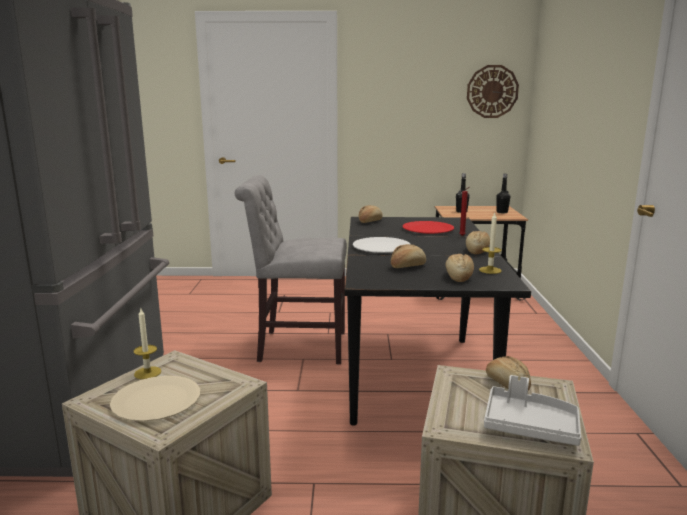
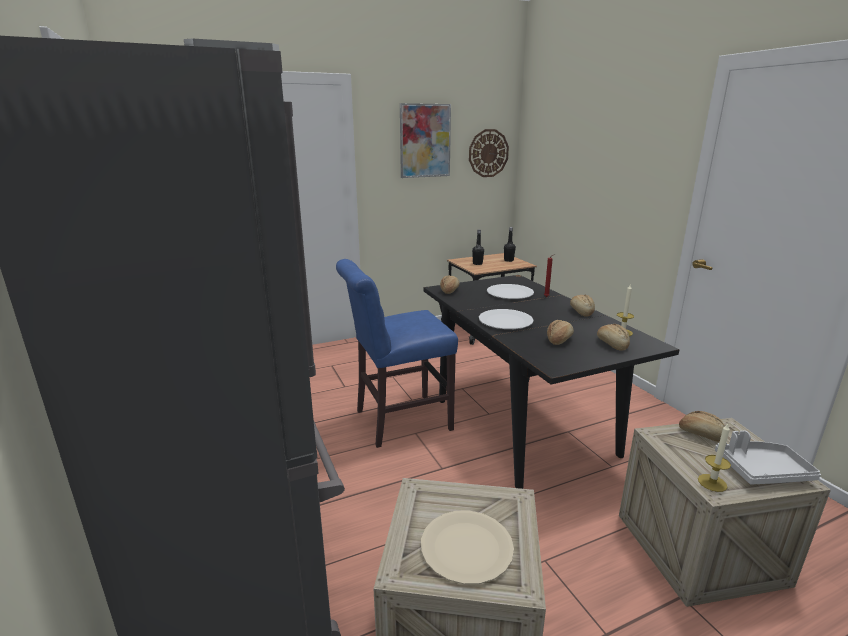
camera: 25 degrees left, 5 degrees up
candle [134,309,161,379] -> candle moved to [698,424,731,492]
grey chair [235,175,347,365] -> blue chair [336,259,458,448]
red plate [403,221,454,234] -> white plate [487,284,534,299]
none -> picture [400,103,451,178]

